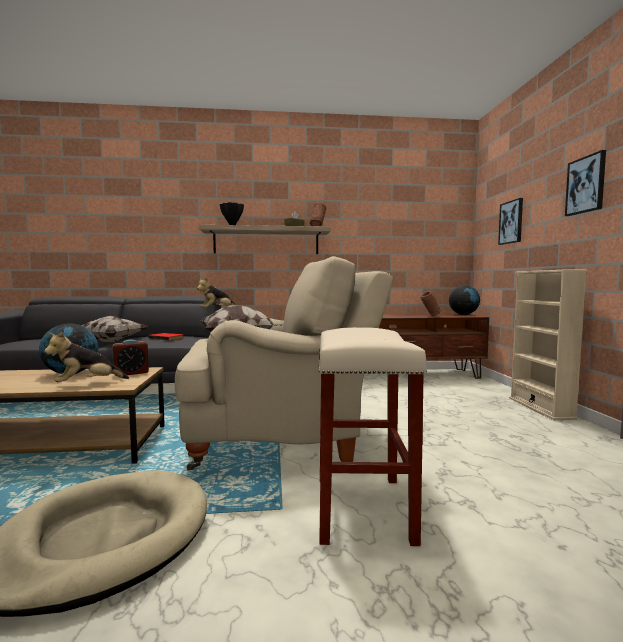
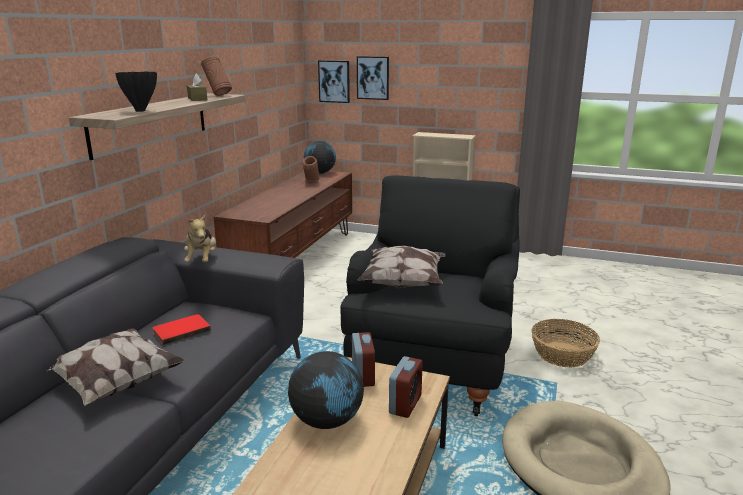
camera: 65 degrees left, 15 degrees up
plush toy [44,332,129,382] -> alarm clock [389,356,423,418]
beige armchair [175,256,393,471] -> black armchair [340,175,520,416]
beige stool [319,327,427,546] -> basket [531,319,600,367]
picture [565,150,606,216] -> picture moved to [318,60,350,103]

